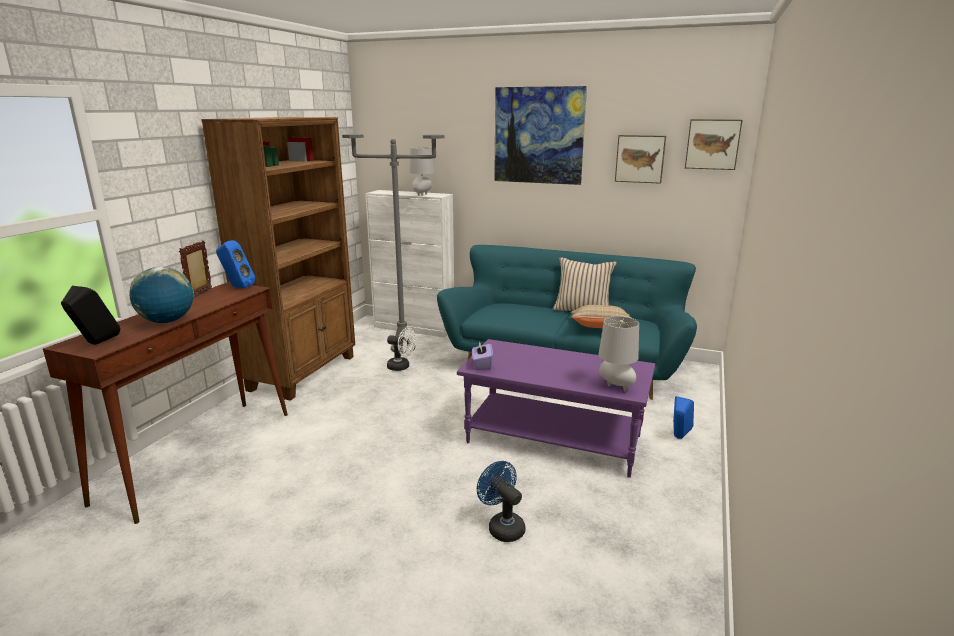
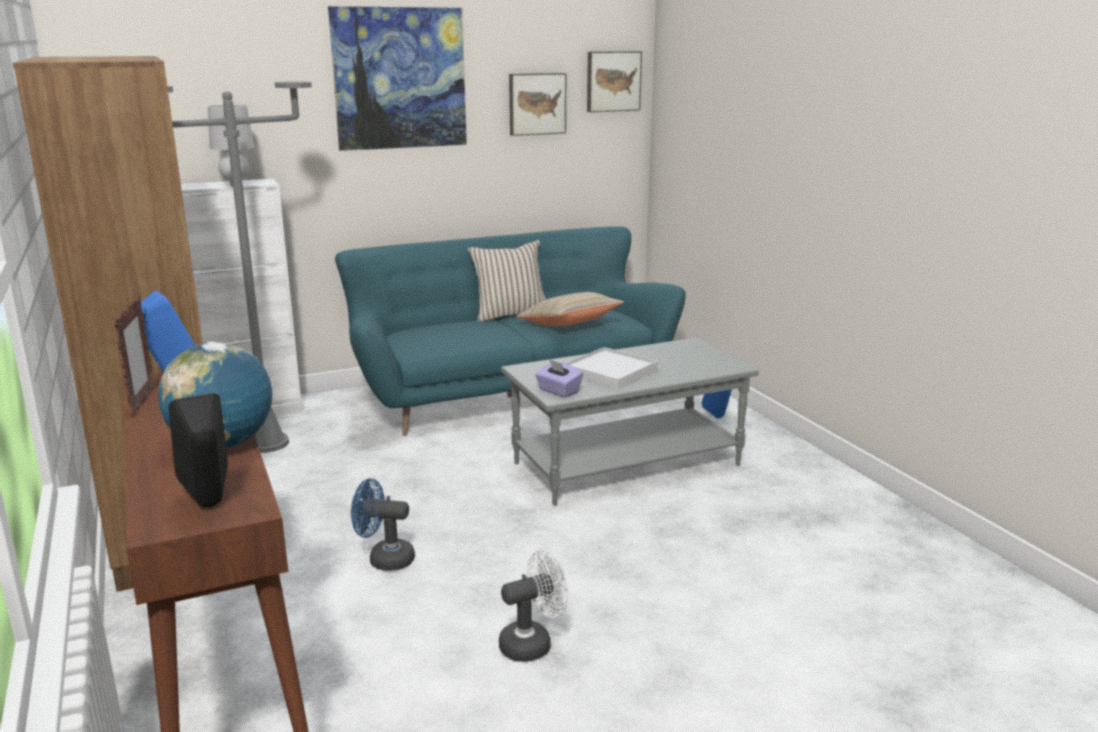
camera: 45 degrees left, 0 degrees up
picture frame [179,240,212,298] -> picture frame turned 150 degrees counterclockwise [114,296,155,416]
white fan [387,327,416,371] -> white fan moved to [499,550,568,662]
purple coffee table [457,339,655,478] -> grey coffee table [501,338,759,506]
blue fan [477,461,525,542] -> blue fan moved to [351,478,415,571]
grey table lamp [599,316,639,392] -> none
none -> white tray [564,347,658,389]

